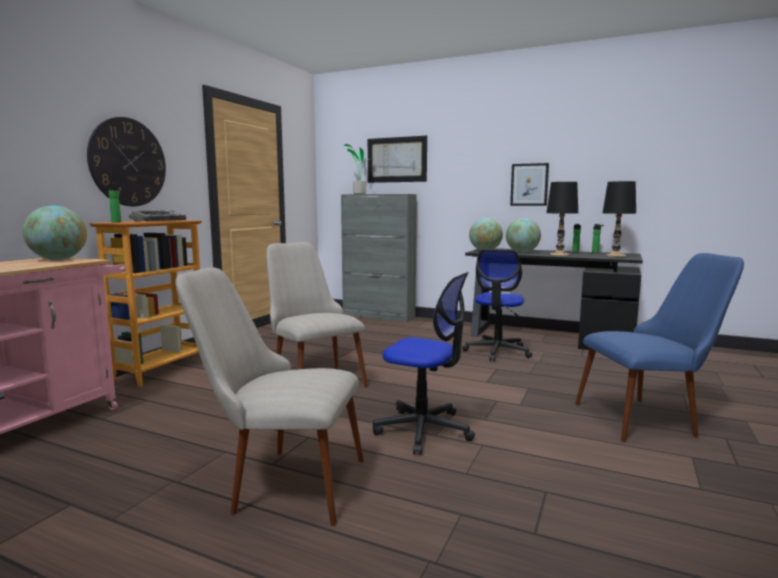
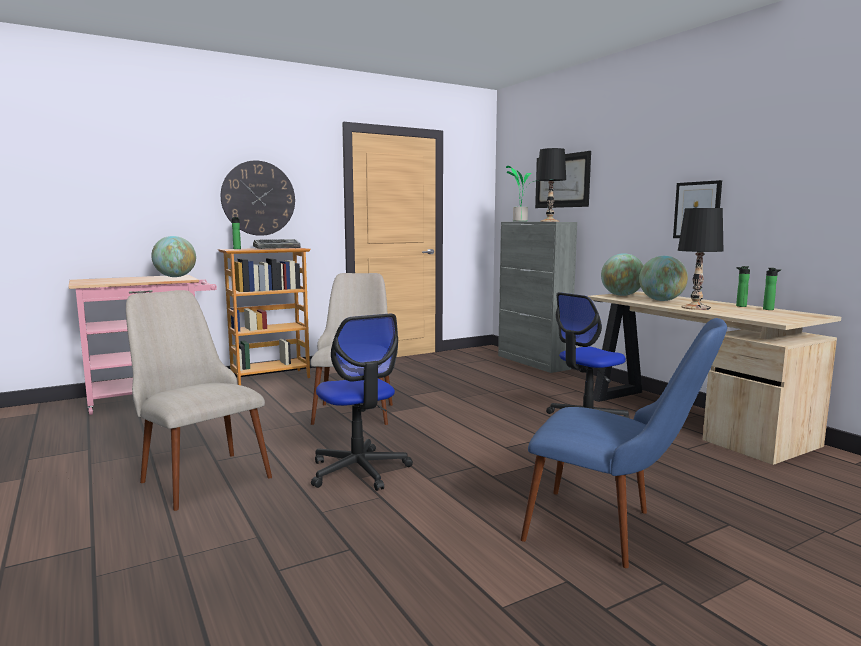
camera: 35 degrees right, 0 degrees up
black desk [465,248,643,350] -> beige desk [587,291,841,465]
black table lamp [603,181,636,257] -> black table lamp moved to [536,148,566,222]

